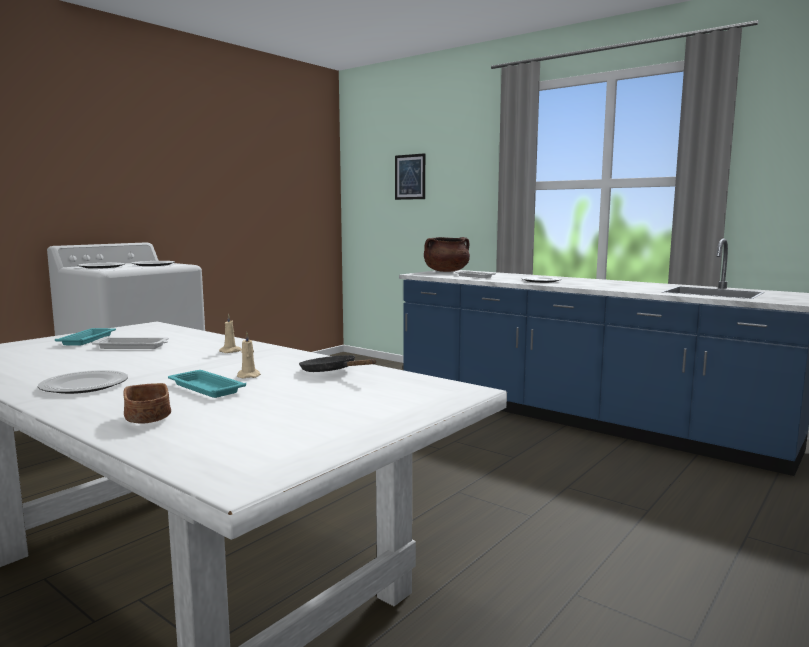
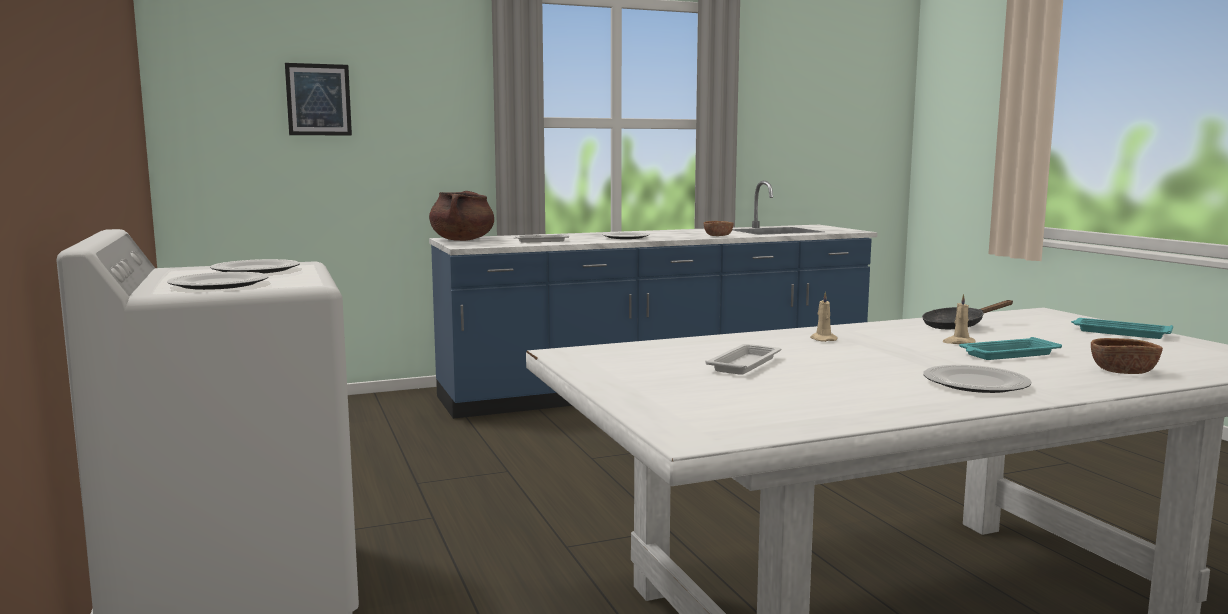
camera: 60 degrees left, 0 degrees up
turquoise tray [55,328,116,346] -> turquoise tray moved to [1071,318,1173,339]
none -> brown bowl [704,221,734,236]

